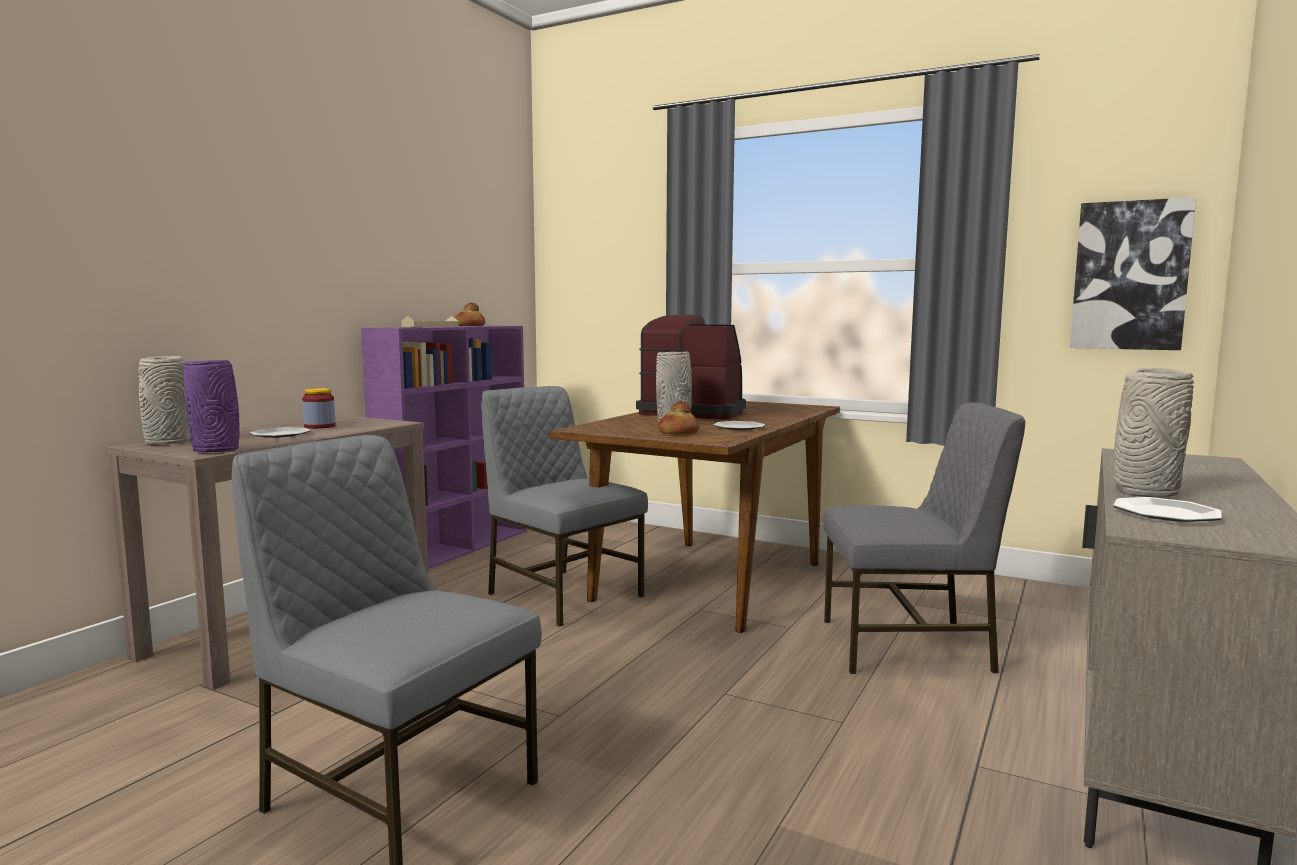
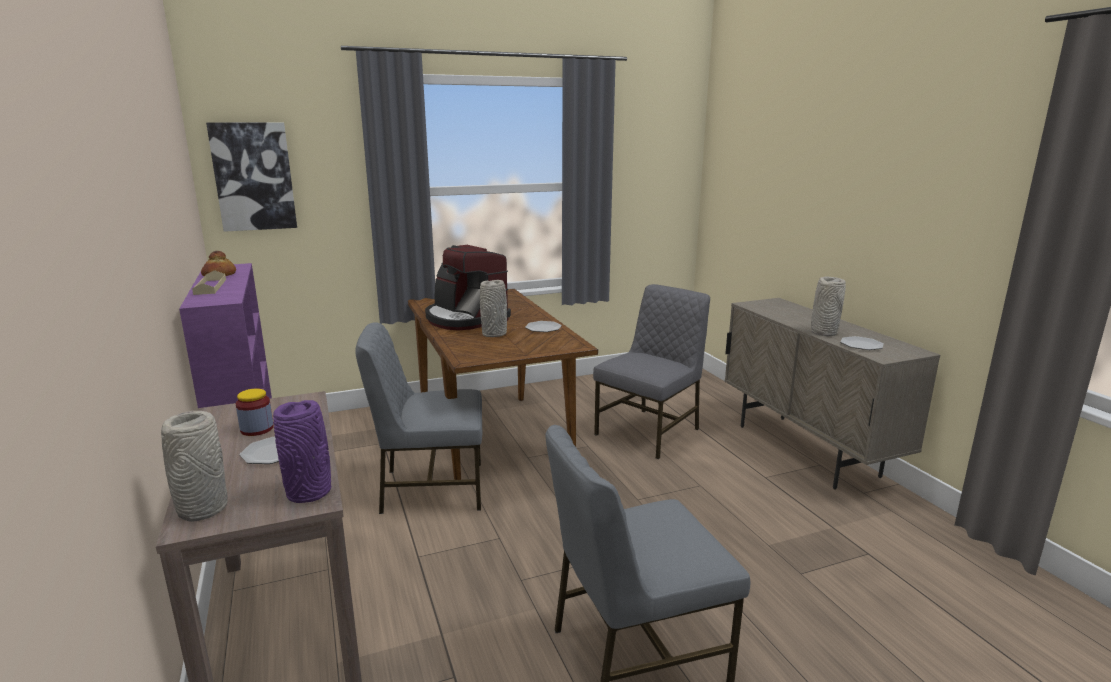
camera: 50 degrees left, 10 degrees up
coffee machine [636,315,746,419] -> coffee machine turned 105 degrees counterclockwise [425,245,511,331]
bread [658,401,699,434] -> none
picture [1070,197,1196,350] -> picture moved to [206,123,297,232]

